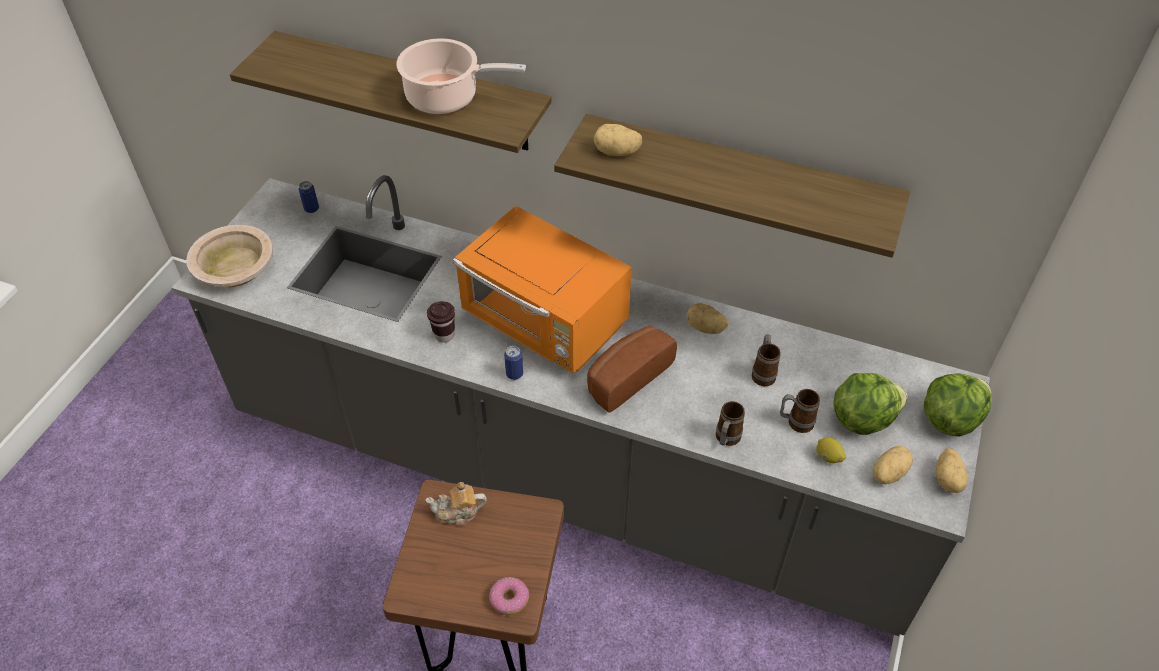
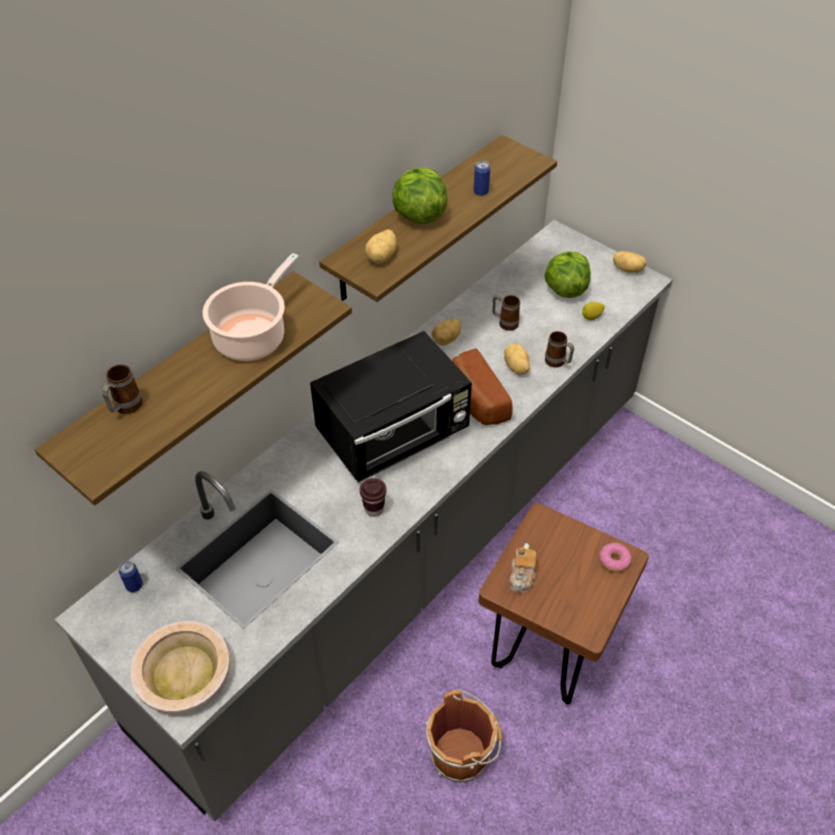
camera: 70 degrees left, 0 degrees up
orange microwave [453,206,632,373] -> black microwave [310,331,472,483]
can [504,346,523,380] -> can moved to [474,161,491,196]
mug [780,389,820,433] -> mug moved to [102,364,143,414]
potato [873,445,913,485] -> potato moved to [504,343,530,374]
lettuce [923,373,992,436] -> lettuce moved to [392,167,448,224]
none -> brown bucket [425,689,502,783]

